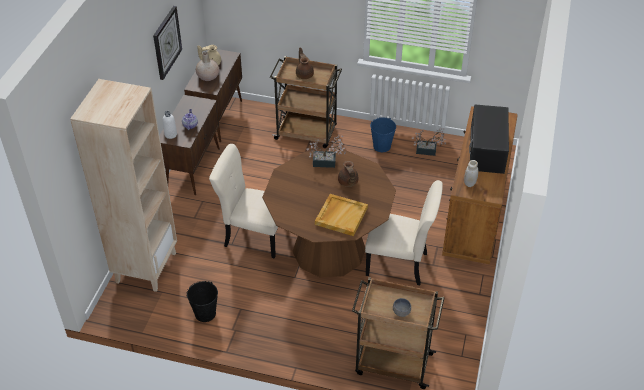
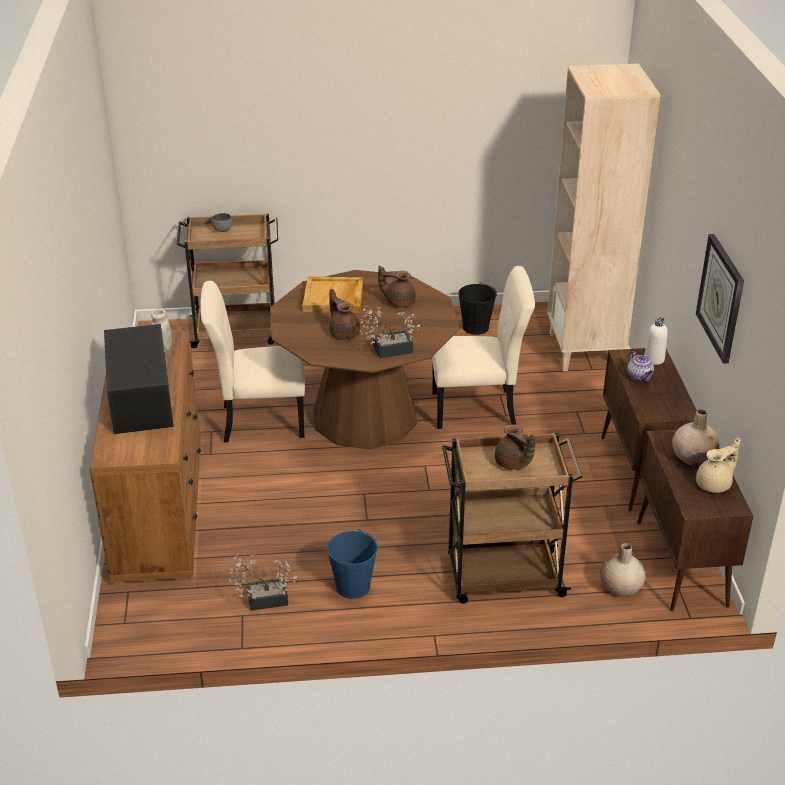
camera: 160 degrees right, 10 degrees down
none -> brown teapot [378,266,416,308]
none -> beige vase [600,543,646,596]

